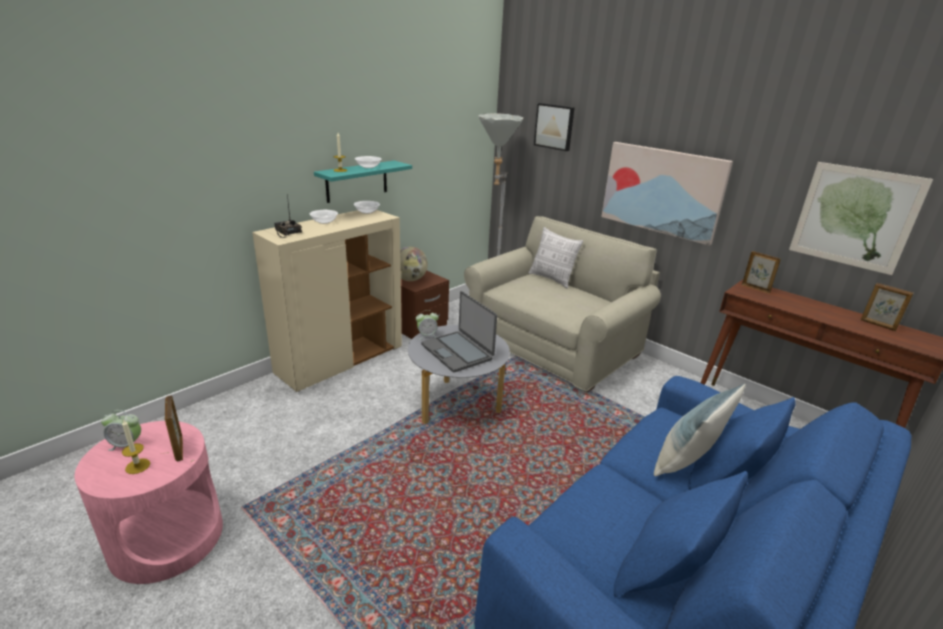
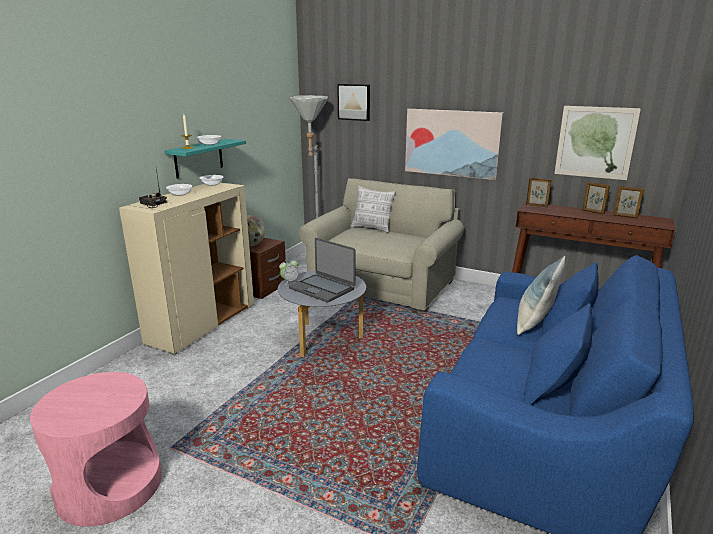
camera: 15 degrees left, 5 degrees down
alarm clock [101,410,141,451] -> none
candle [122,419,150,474] -> none
picture frame [165,395,183,461] -> picture frame moved to [583,182,610,214]

